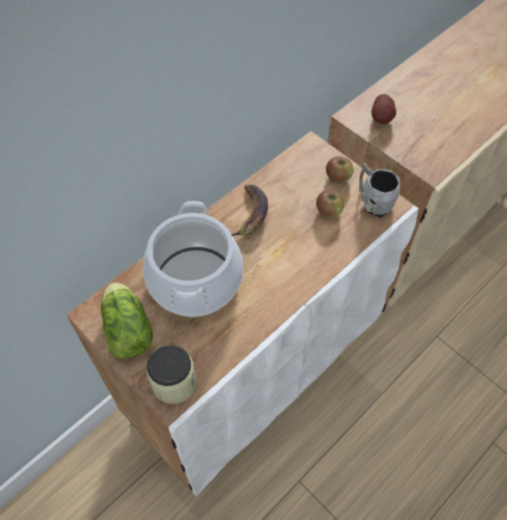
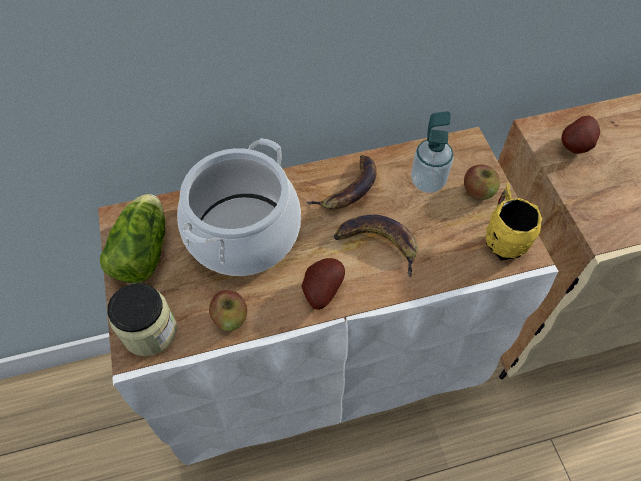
camera: 30 degrees right, 0 degrees up
apple [316,190,344,218] -> apple moved to [209,290,247,331]
grey mug [359,162,400,218] -> yellow mug [486,183,542,261]
none -> potato [302,258,345,310]
none -> banana [334,215,418,277]
none -> soap dispenser [411,111,454,193]

